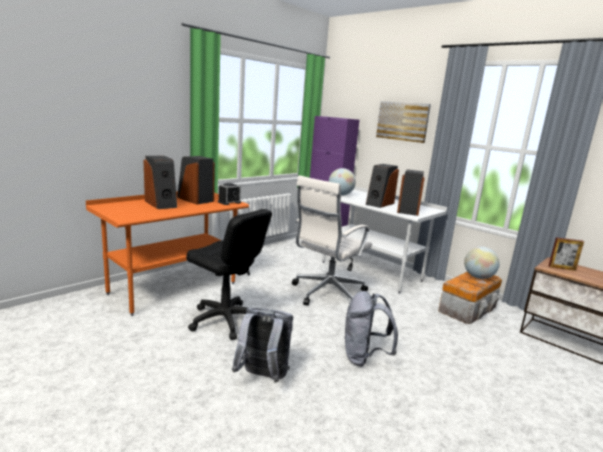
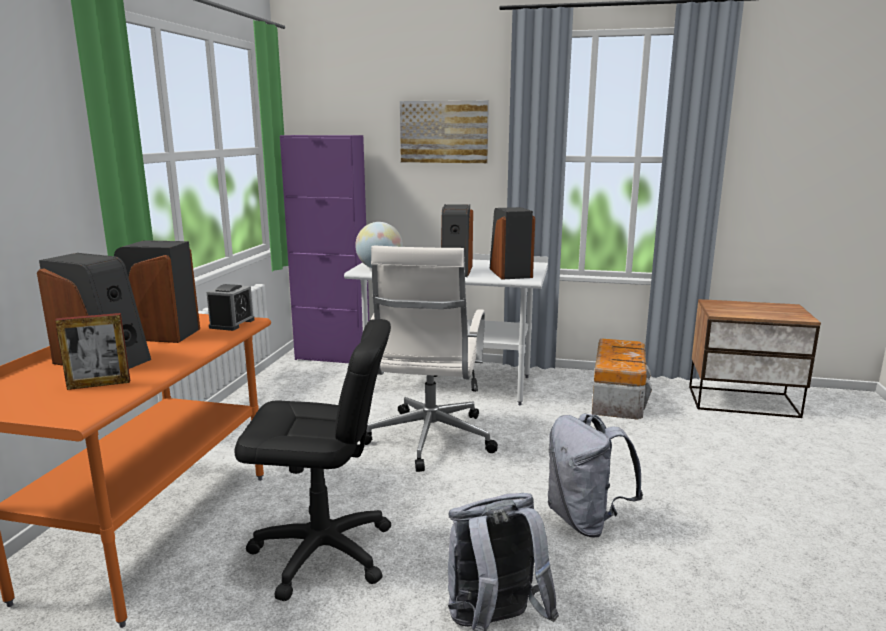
camera: 30 degrees left, 0 degrees up
globe [464,247,500,279] -> none
picture frame [549,237,584,271] -> picture frame moved to [55,313,130,390]

